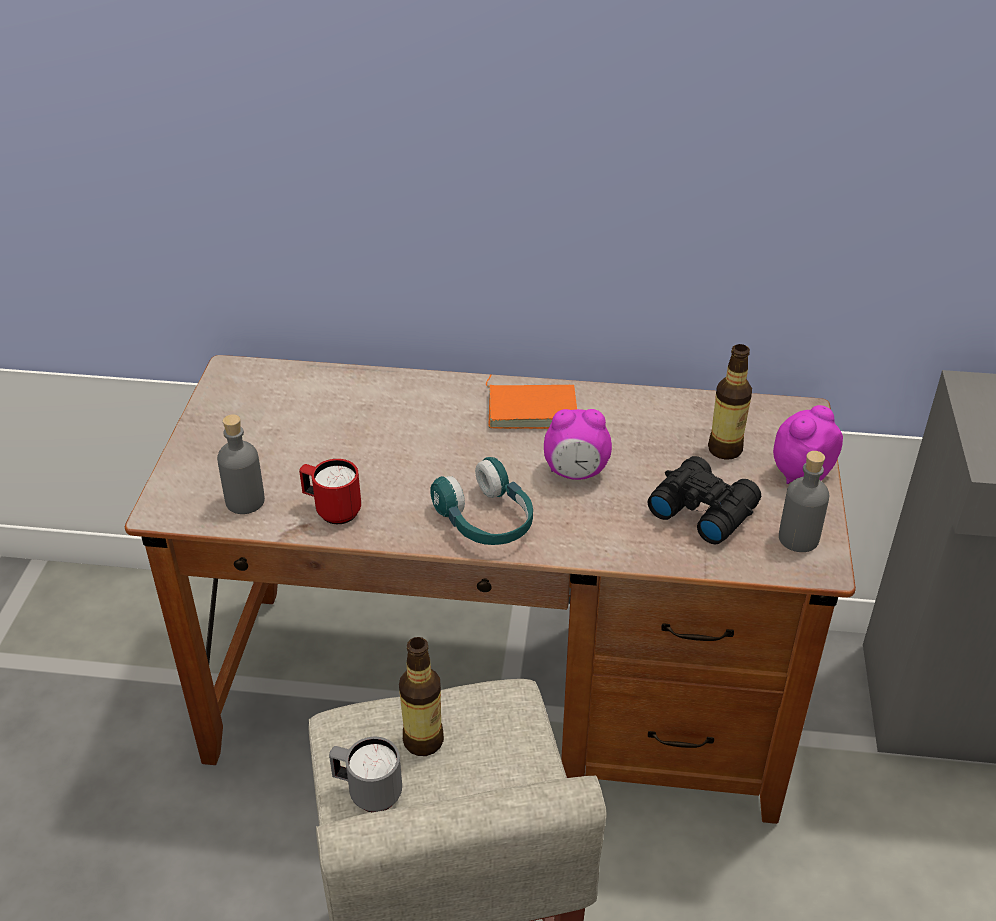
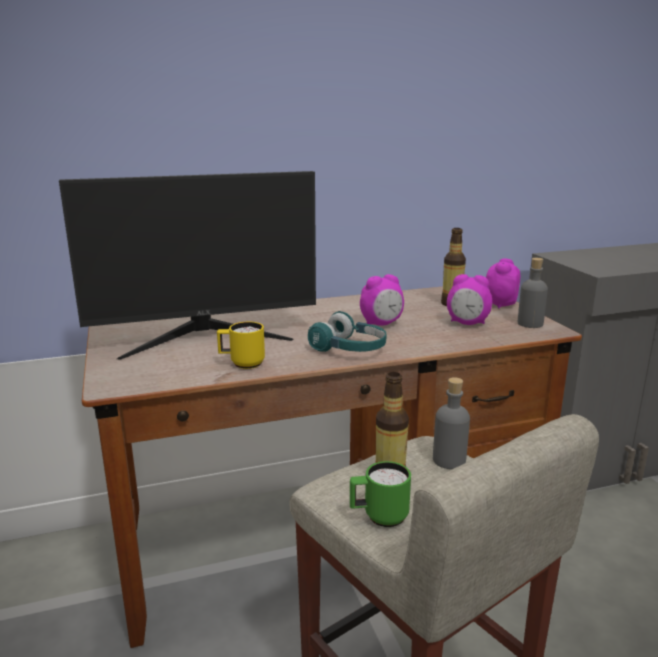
camera: 25 degrees left, 20 degrees down
grey bottle [217,415,265,514] -> grey bottle moved to [433,377,470,469]
red mug [299,459,361,524] -> yellow mug [217,322,265,369]
grey mug [329,737,402,812] -> green mug [350,461,411,527]
orange book [486,374,577,429] -> none
black binoculars [648,456,761,544] -> alarm clock [447,274,492,325]
none -> monitor [59,171,316,360]

